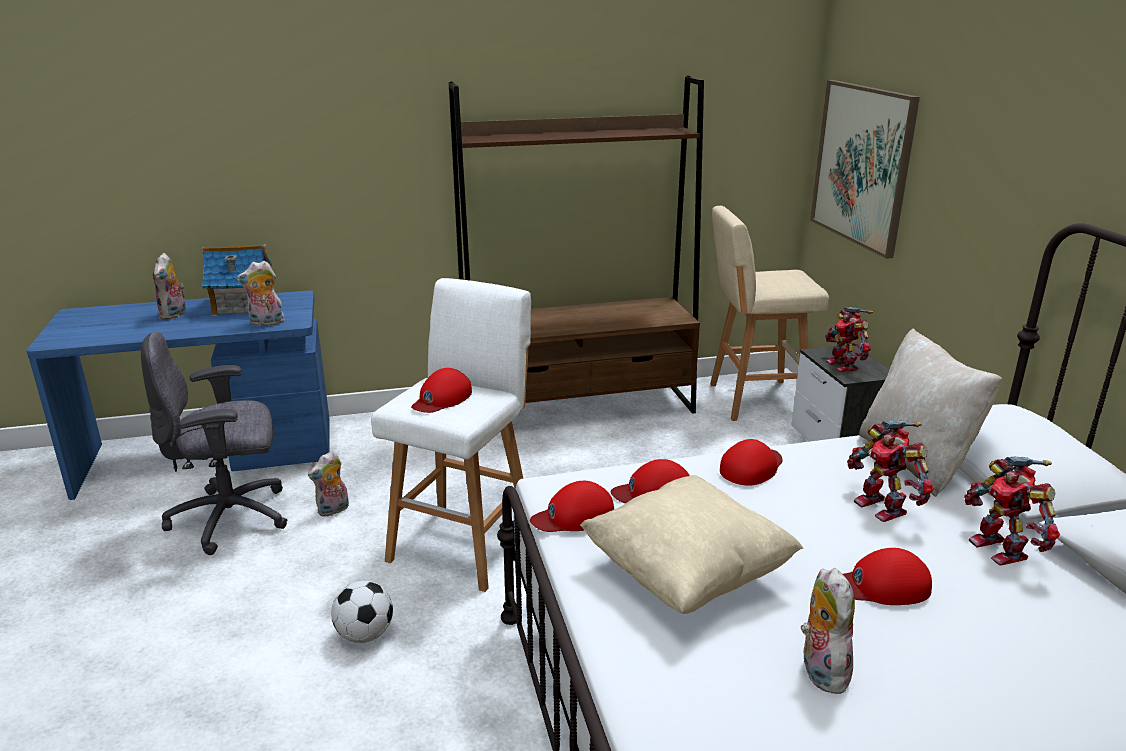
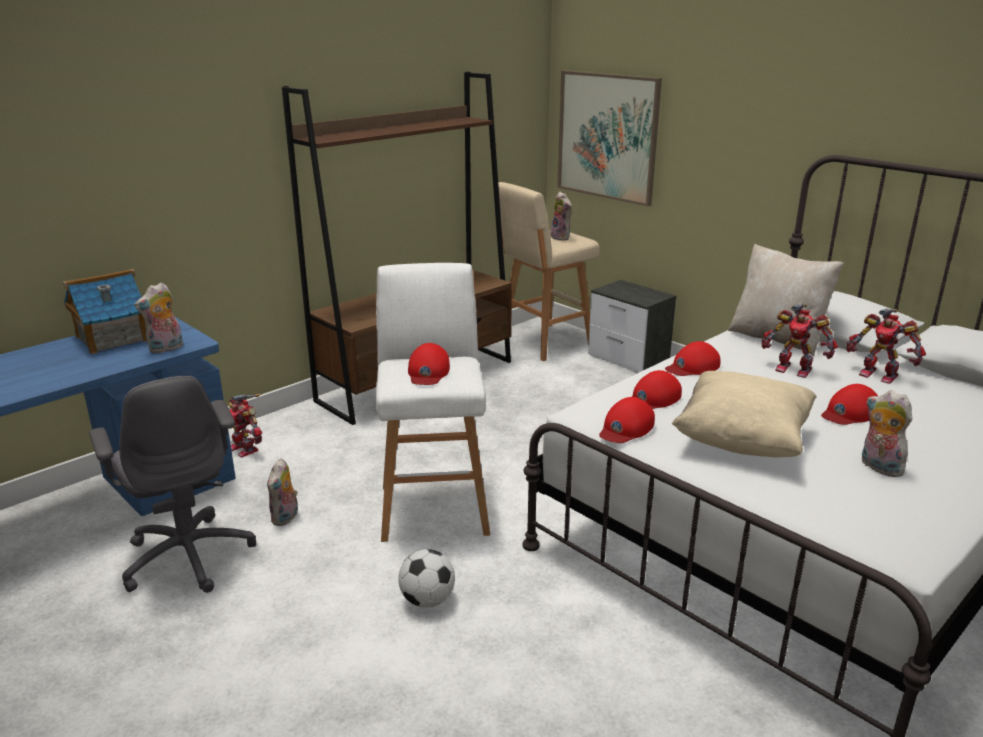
camera: 30 degrees left, 0 degrees up
grey office chair [141,331,288,555] -> grey office chair turned 75 degrees counterclockwise [89,376,256,593]
plush toy [153,253,186,320] -> plush toy moved to [550,191,572,241]
red cap [720,439,783,486] -> red cap turned 135 degrees counterclockwise [665,341,721,376]
toy robot [825,307,873,372] -> toy robot moved to [228,394,262,457]

